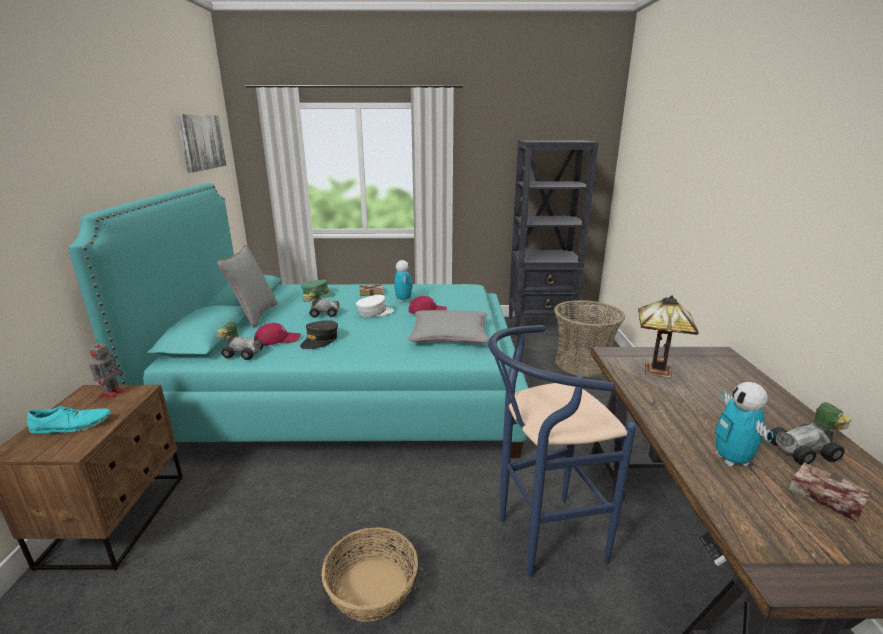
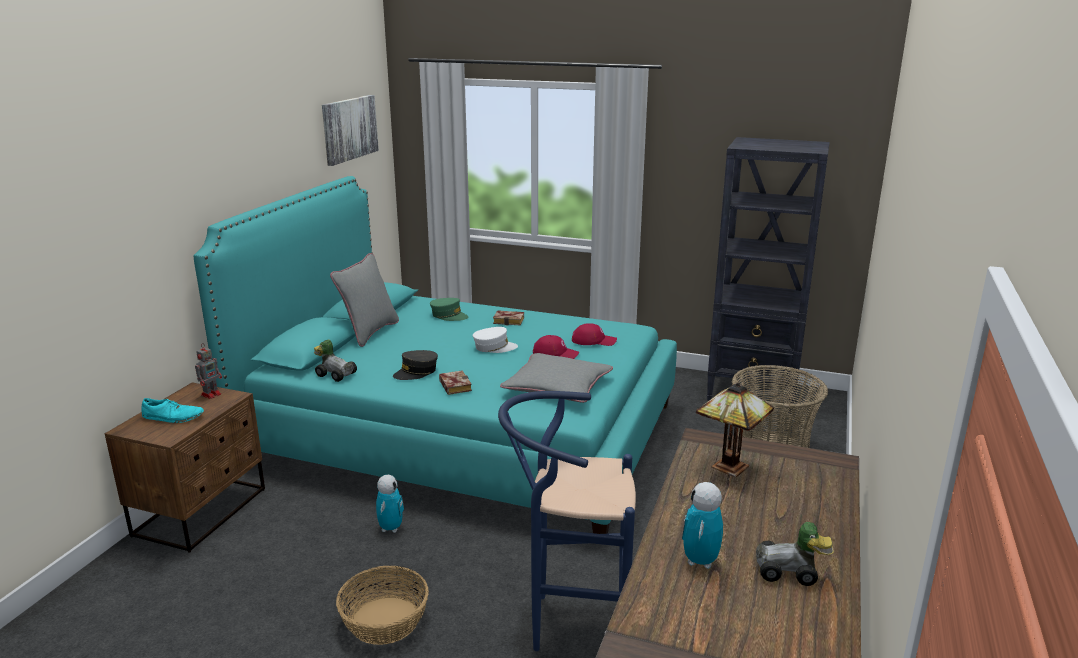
camera: 20 degrees right, 0 degrees up
red cap [254,323,301,346] -> red cap moved to [572,323,617,346]
toy car [303,287,340,318] -> none
toy robot [394,260,413,302] -> toy robot moved to [376,475,404,533]
book [788,463,871,522] -> book moved to [439,370,472,395]

